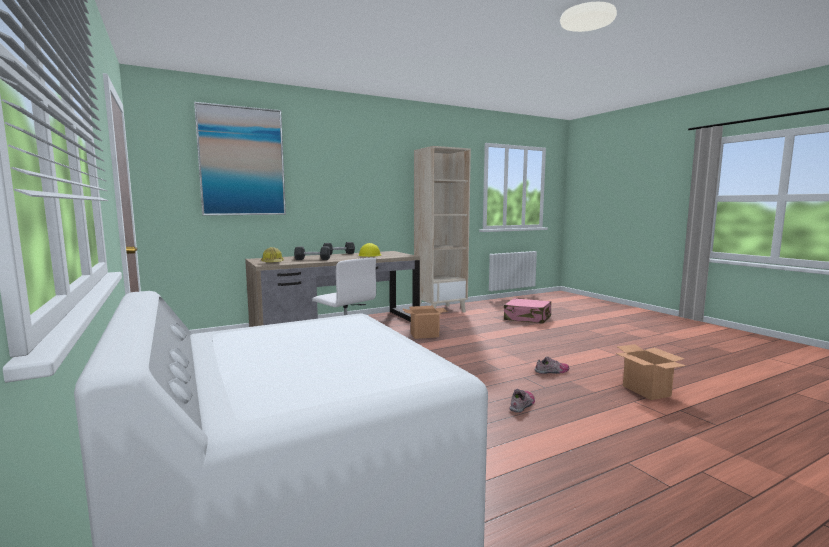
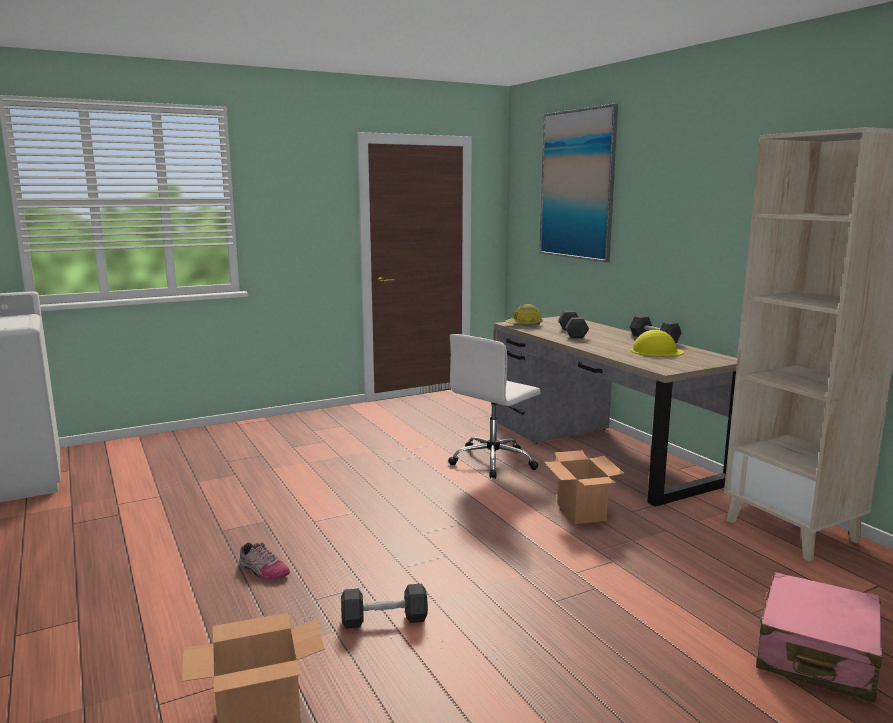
camera: 90 degrees right, 5 degrees up
shoe [535,357,569,374] -> black dumbbell [341,584,428,629]

